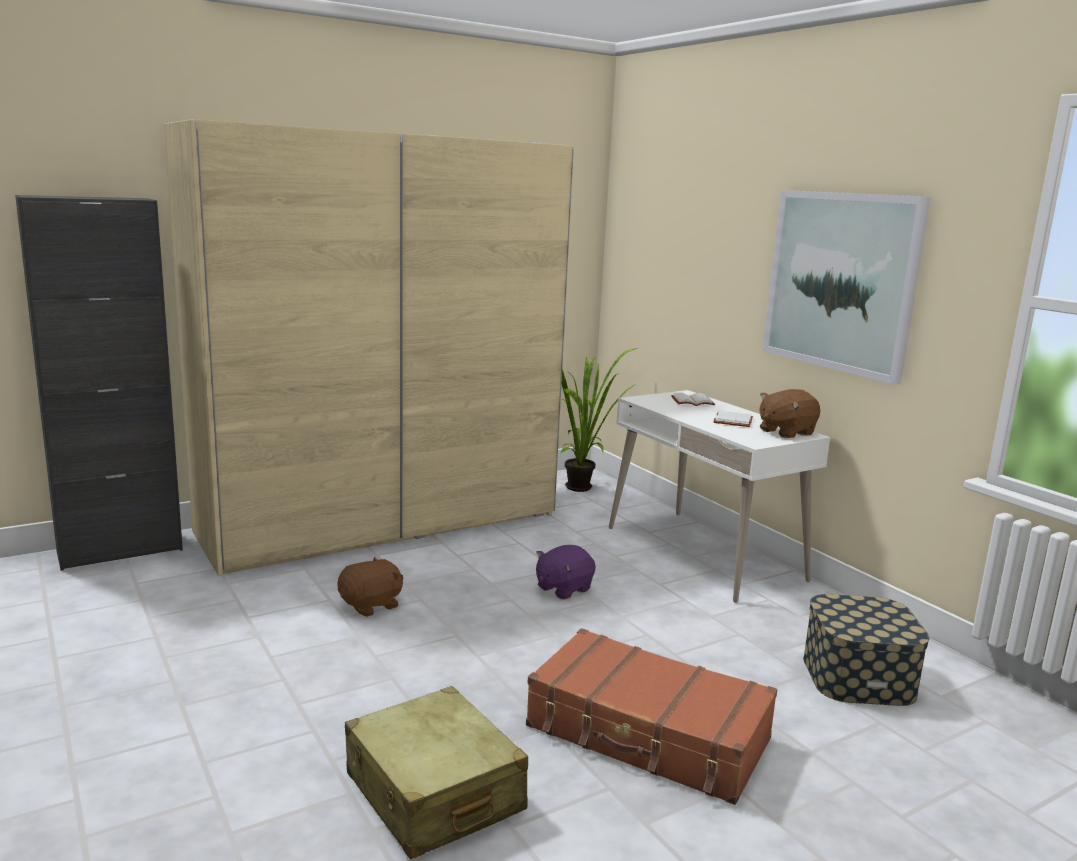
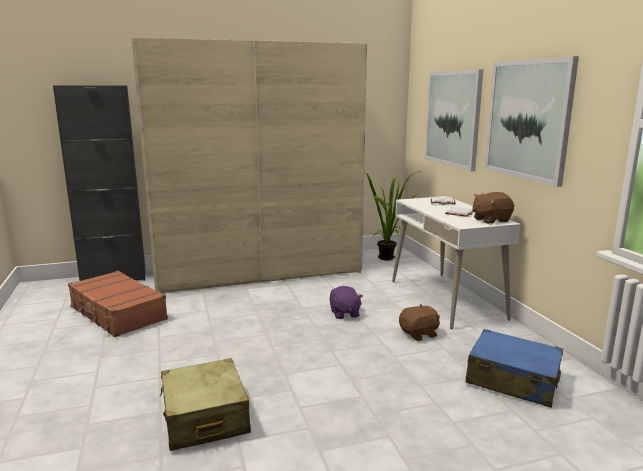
camera: 15 degrees right, 0 degrees up
brown plush toy [338,557,403,617] -> brown plush toy moved to [399,304,440,341]
brown suitcase [526,628,777,805] -> brown suitcase moved to [68,271,168,337]
purple plush toy [536,545,596,599] -> purple plush toy turned 75 degrees counterclockwise [329,286,363,319]
storage box [803,594,930,706] -> blue suitcase [465,329,563,408]
none -> picture [425,70,483,171]

